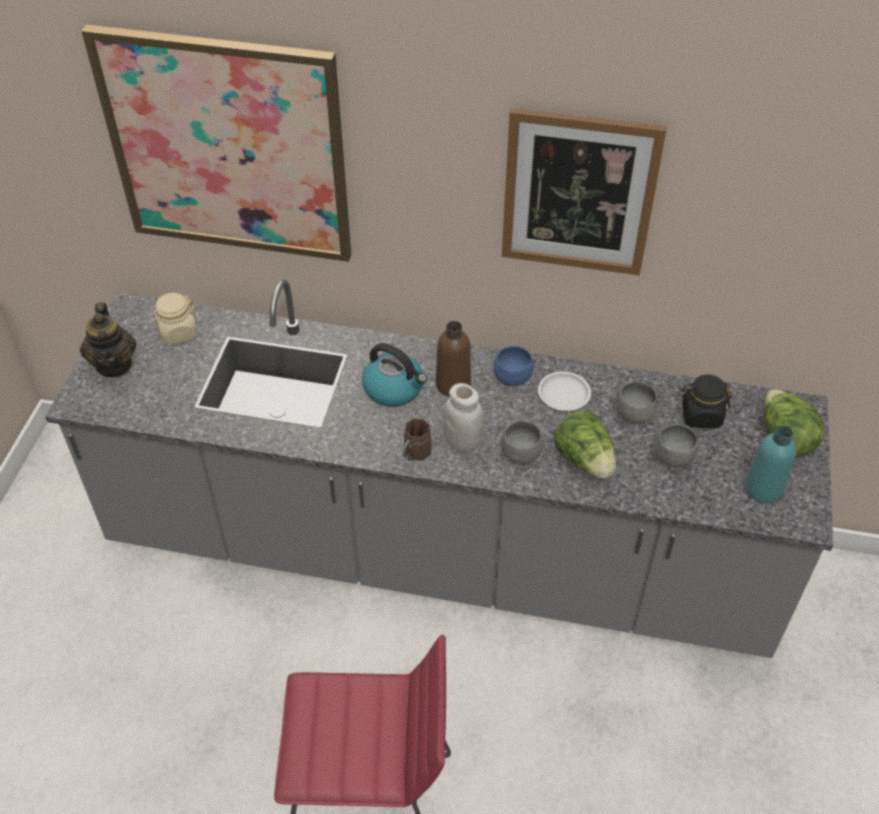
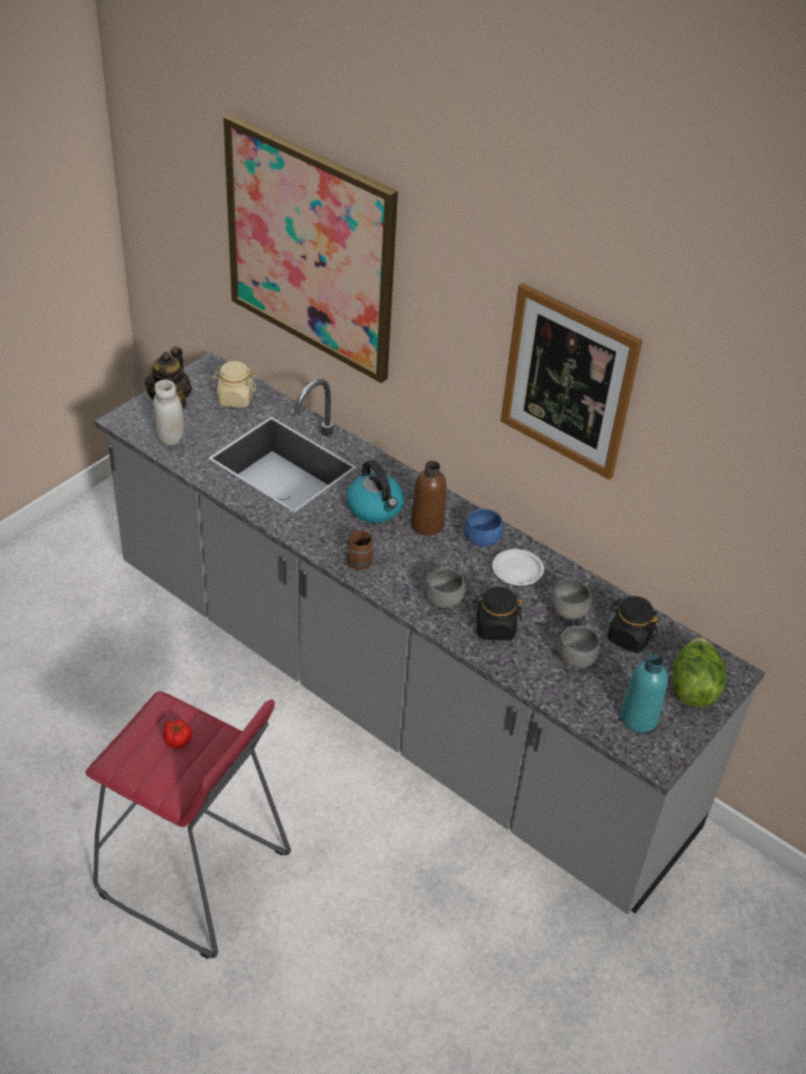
camera: 25 degrees right, 5 degrees down
white jar [444,383,484,453] -> white jar moved to [153,380,184,445]
lettuce [554,410,616,479] -> black jar [473,587,522,640]
none -> tomato [163,719,192,749]

